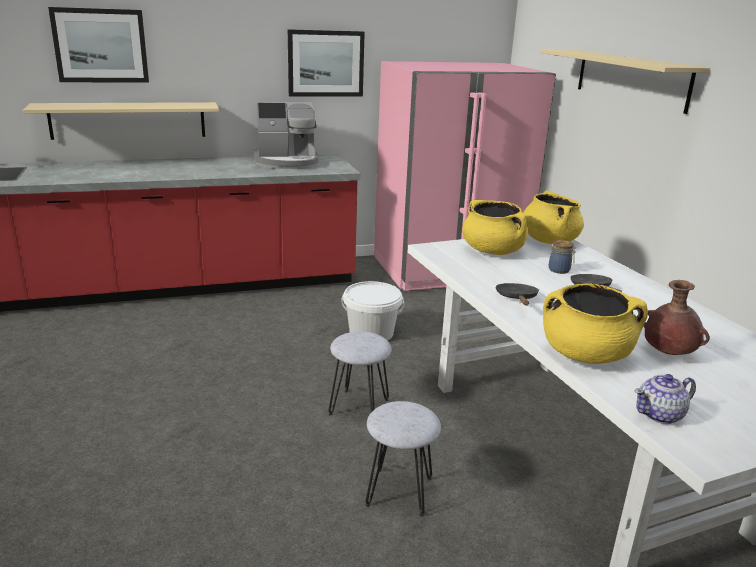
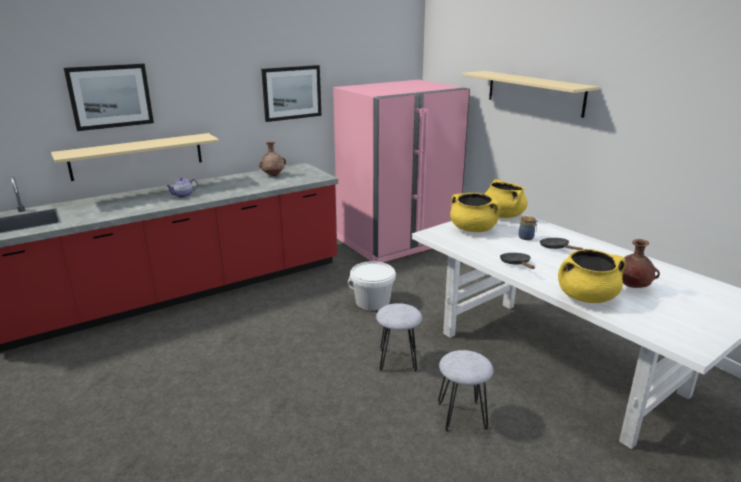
camera: 15 degrees left, 0 degrees up
coffee machine [254,102,319,169] -> brown vase [259,142,286,176]
teapot [635,374,696,424] -> teapot moved to [166,177,198,198]

